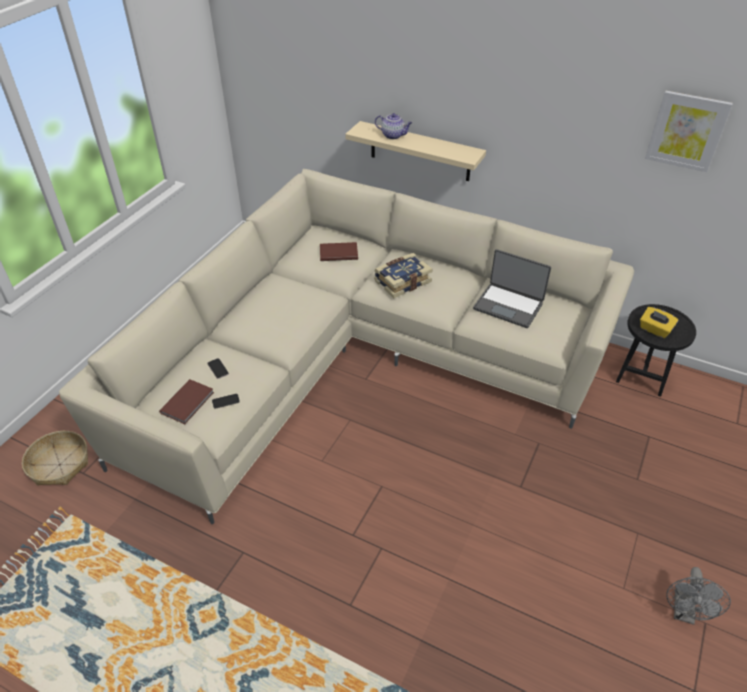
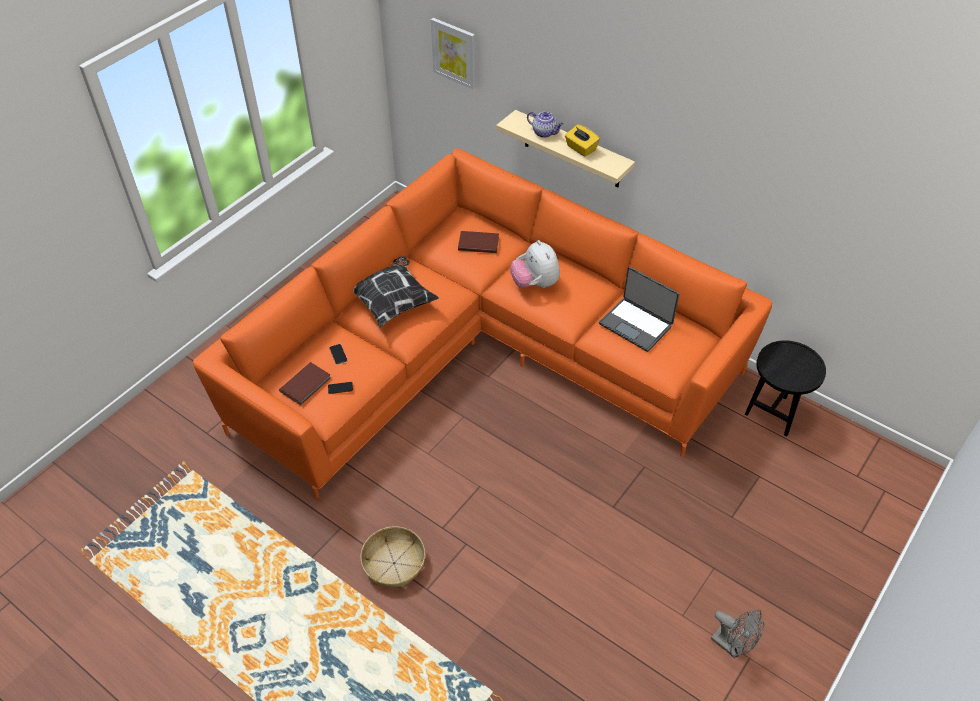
camera: 10 degrees right, 5 degrees up
basket [22,431,88,485] -> basket moved to [360,526,425,589]
beige sofa [59,169,634,524] -> orange sofa [193,148,772,498]
book [374,253,433,298] -> plush toy [510,240,560,288]
yellow tissue box [640,307,678,338] -> yellow tissue box moved to [565,124,600,157]
picture [645,91,733,172] -> picture moved to [431,18,476,89]
grey fan [666,567,731,625] -> grey fan turned 75 degrees counterclockwise [711,609,764,658]
none -> pillow [353,256,439,327]

